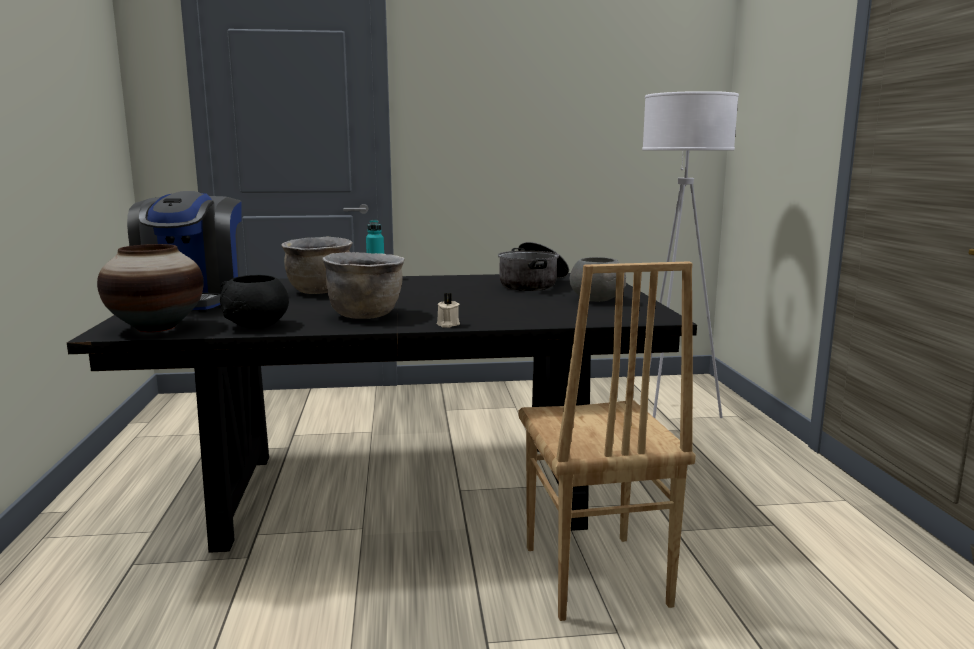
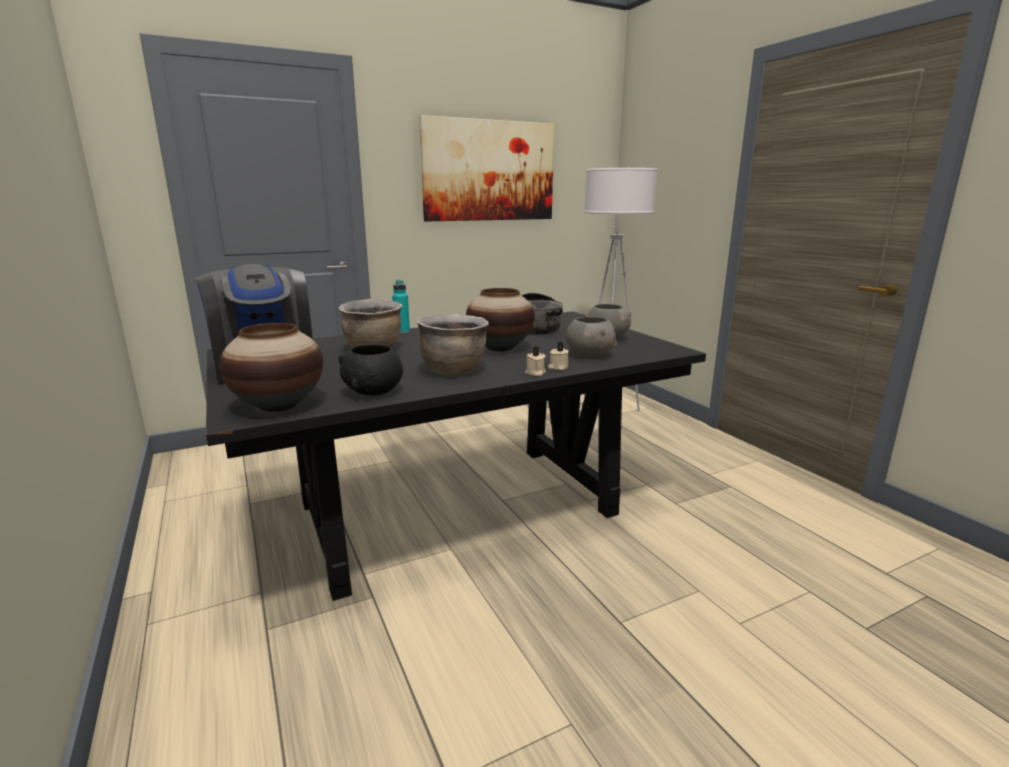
camera: 20 degrees left, 5 degrees up
brown chair [518,261,696,621] -> none
none -> picture [419,115,554,221]
none -> vase [466,288,535,352]
none -> beige candle [548,342,569,370]
none -> grey bowl [566,316,617,357]

